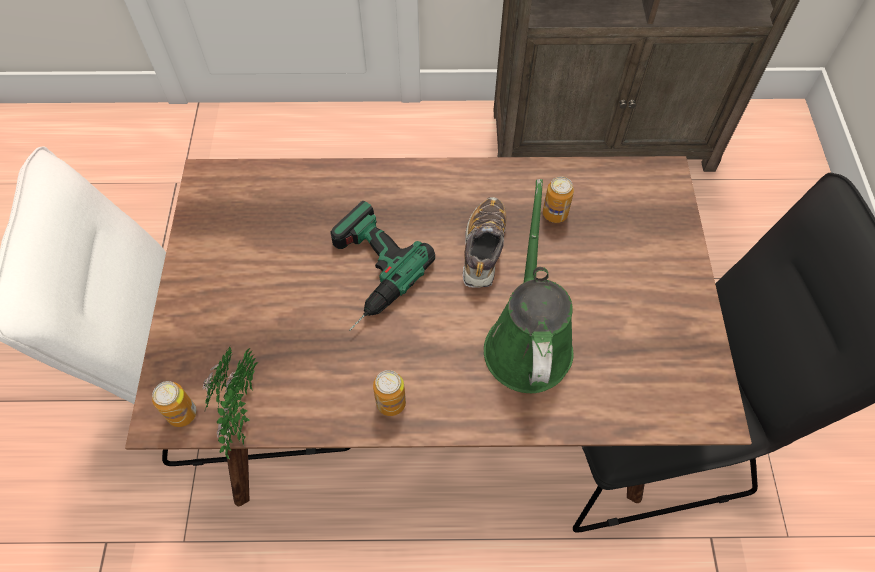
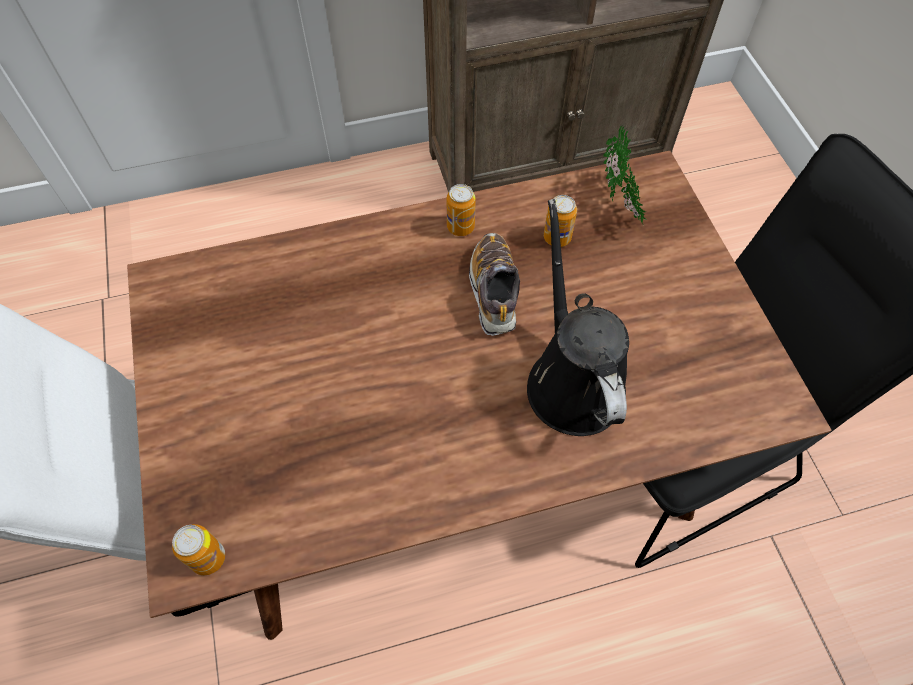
camera: 15 degrees left, 0 degrees up
potted plant [203,346,259,459] -> potted plant moved to [603,126,647,226]
power drill [330,201,435,331] -> none
can [373,370,406,416] -> can moved to [447,184,476,236]
green watering can [484,179,574,393] -> black watering can [527,199,629,436]

